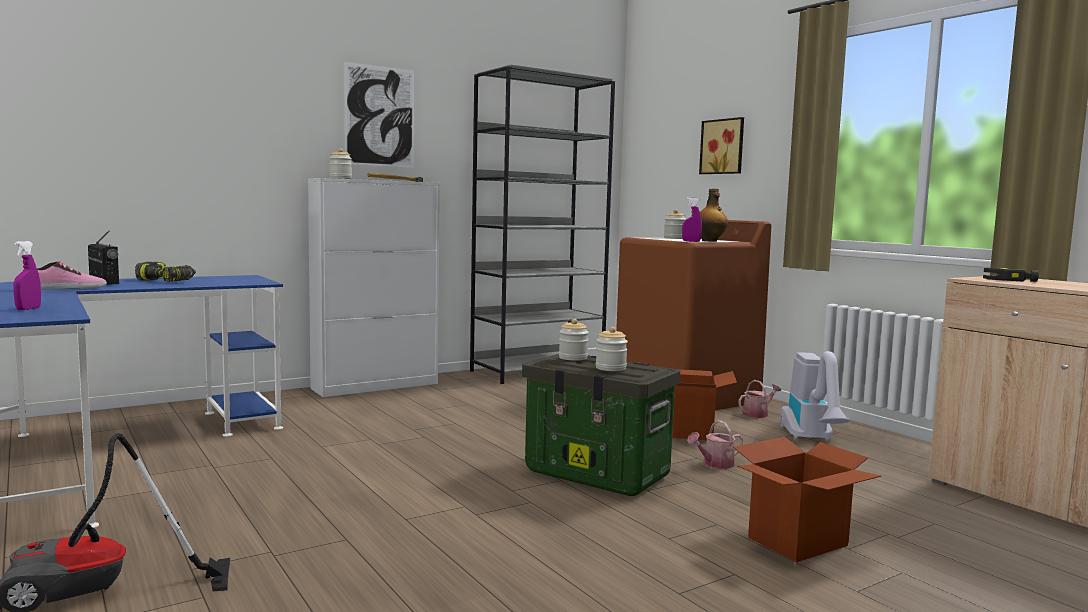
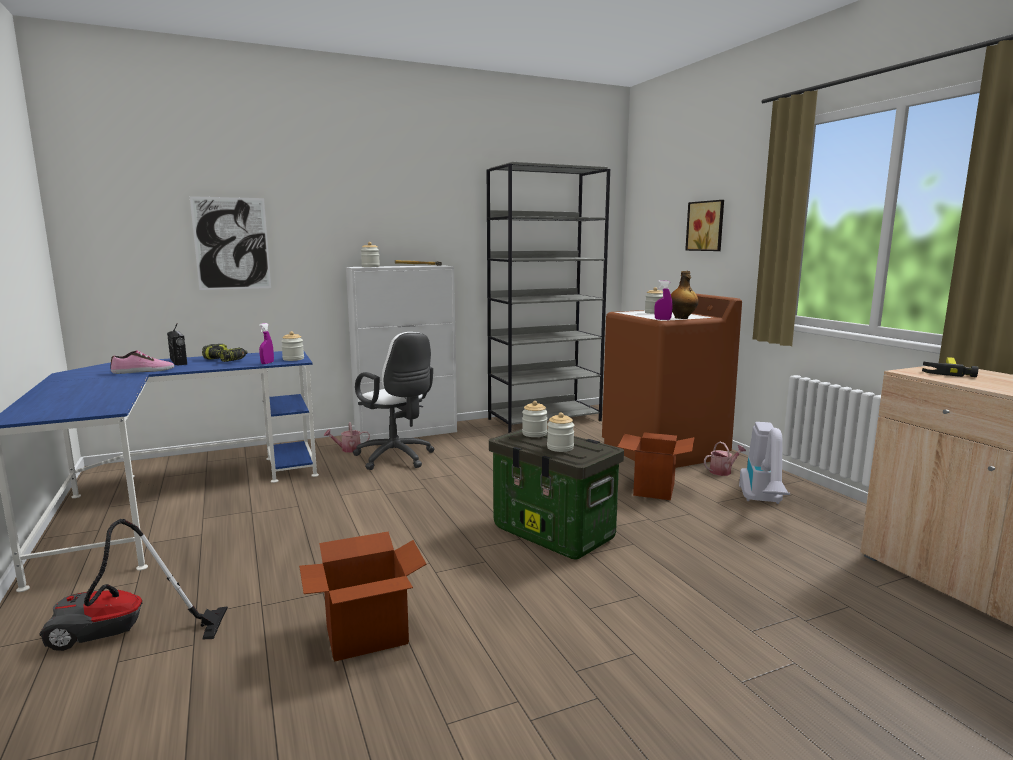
camera: 10 degrees right, 5 degrees up
purple spray bottle [13,241,41,310] -> purple spray bottle moved to [259,323,274,364]
picture [344,62,414,168] -> picture moved to [190,196,271,290]
watering can [687,420,743,469] -> watering can moved to [324,422,370,453]
cardboard box [733,437,881,562] -> cardboard box moved to [299,531,426,662]
none -> jar [281,331,304,361]
none -> white office chair [353,332,435,470]

